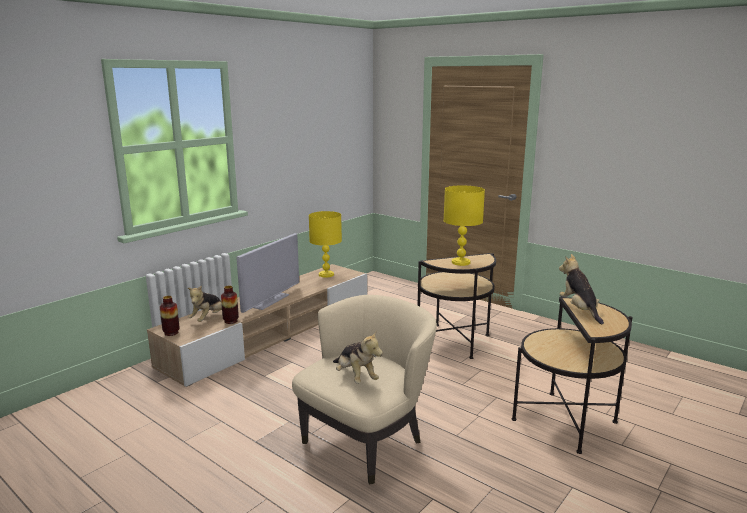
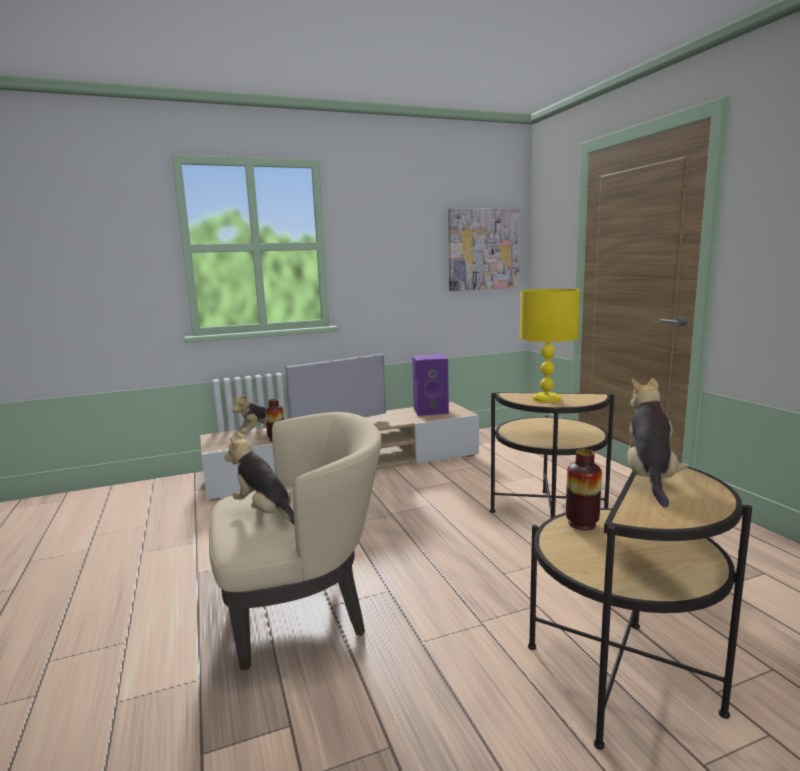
camera: 30 degrees right, 5 degrees down
vase [160,296,180,336] -> vase moved to [566,449,602,530]
yellow table lamp [309,211,342,278] -> purple speaker [412,354,449,416]
plush toy [333,332,383,384] -> plush toy turned 135 degrees clockwise [224,432,294,524]
none -> picture [448,208,520,291]

